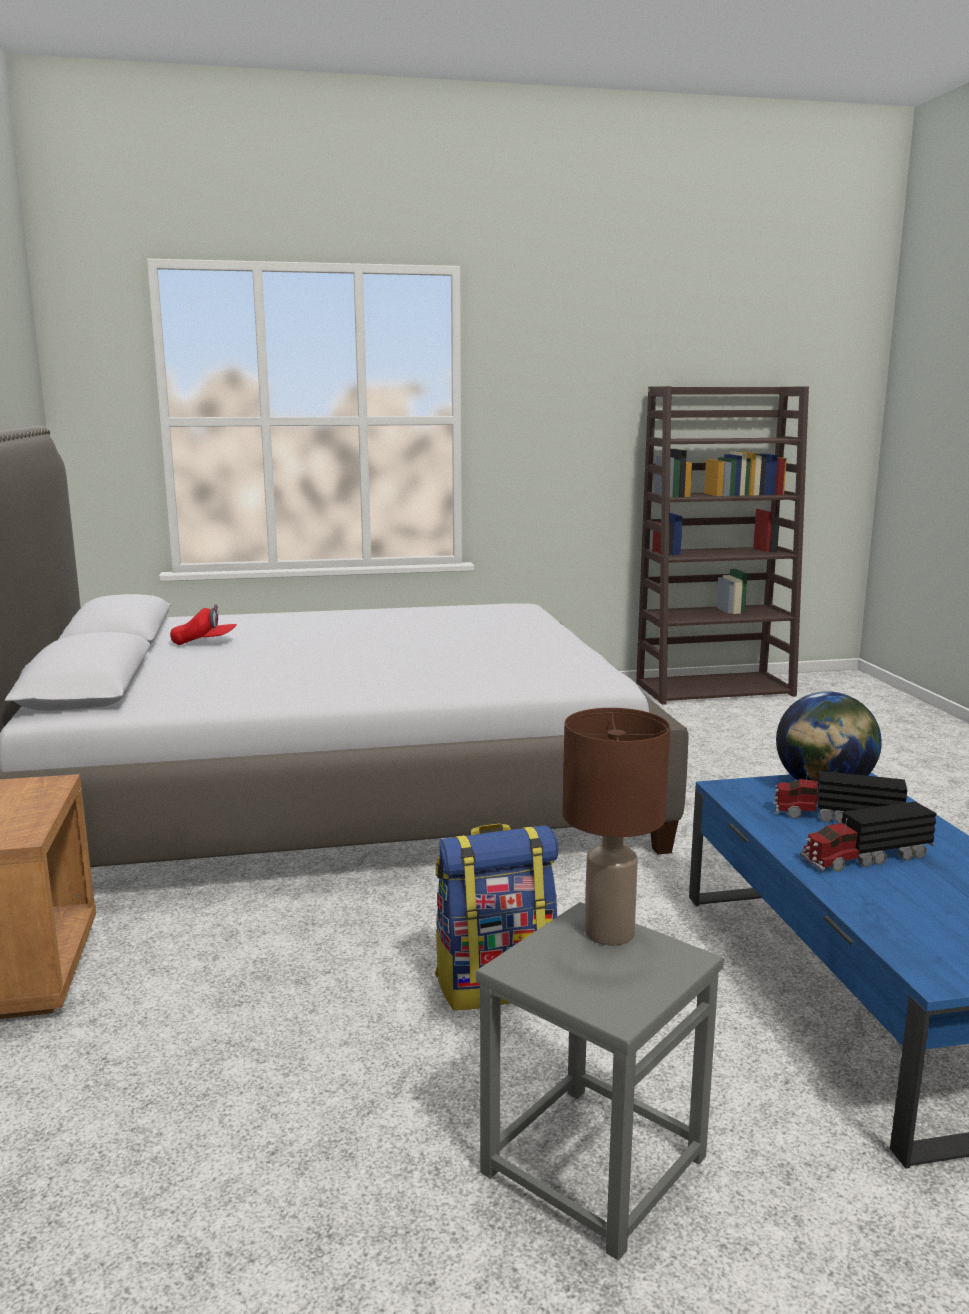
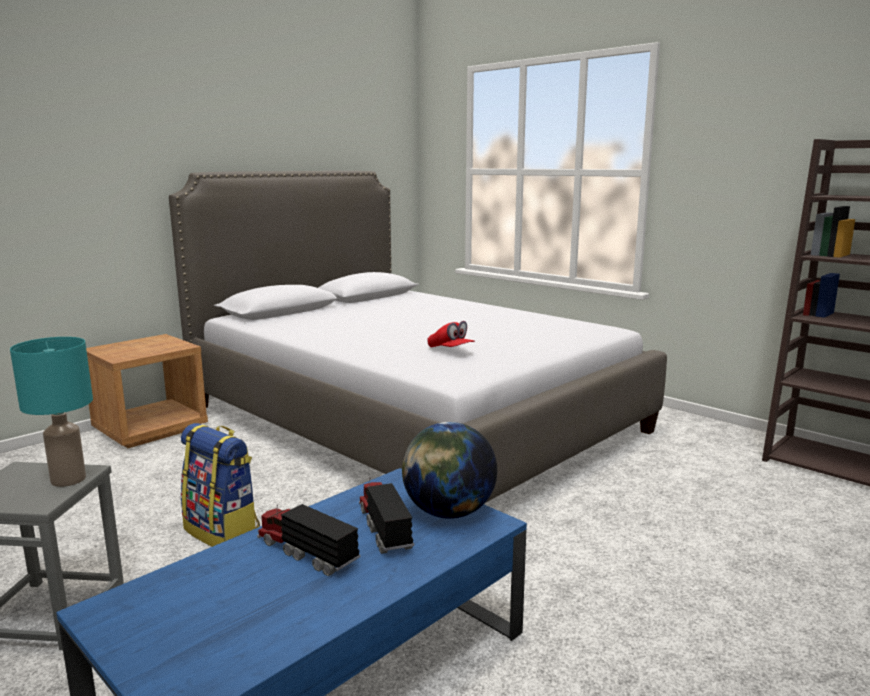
camera: 55 degrees right, 0 degrees up
red cap [170,604,236,645] -> red cap moved to [428,321,475,347]
brown table lamp [563,708,670,946] -> turquoise table lamp [10,337,93,487]

